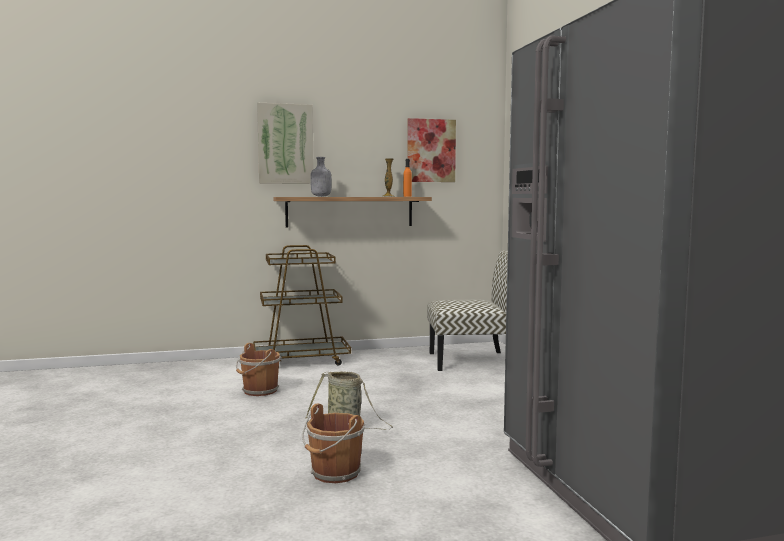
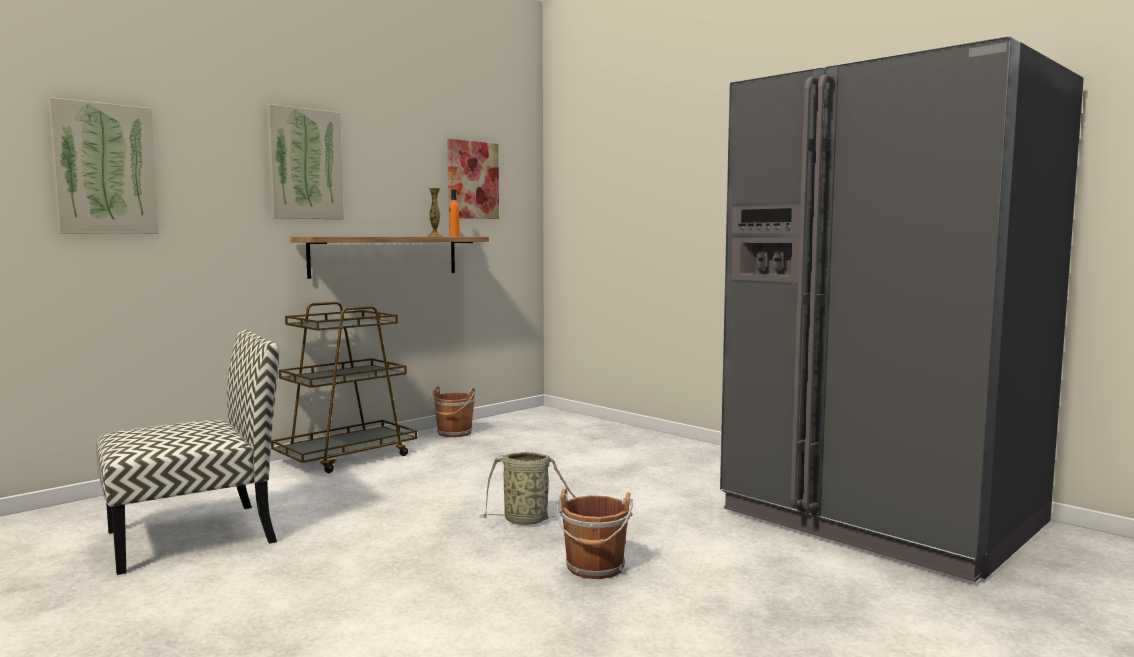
camera: 30 degrees left, 0 degrees up
brown bucket [236,343,282,396] -> brown bucket moved to [431,386,475,437]
grey bottle [310,157,332,197] -> none
chair [427,250,508,371] -> chair moved to [96,329,279,575]
none -> picture [48,97,159,234]

